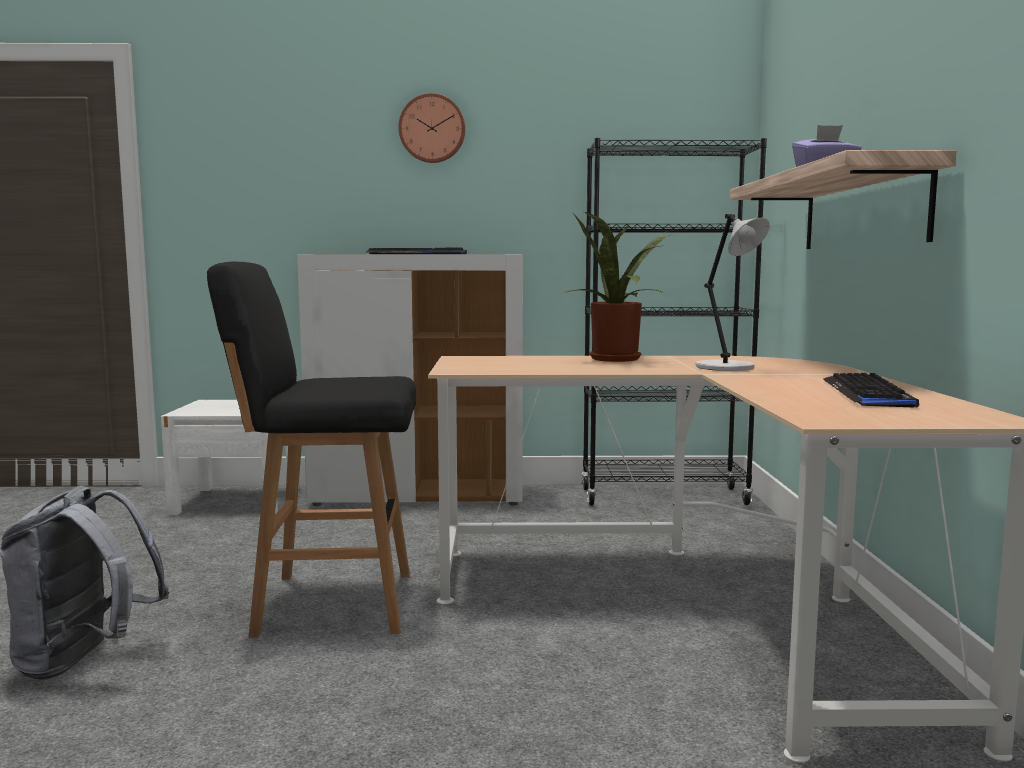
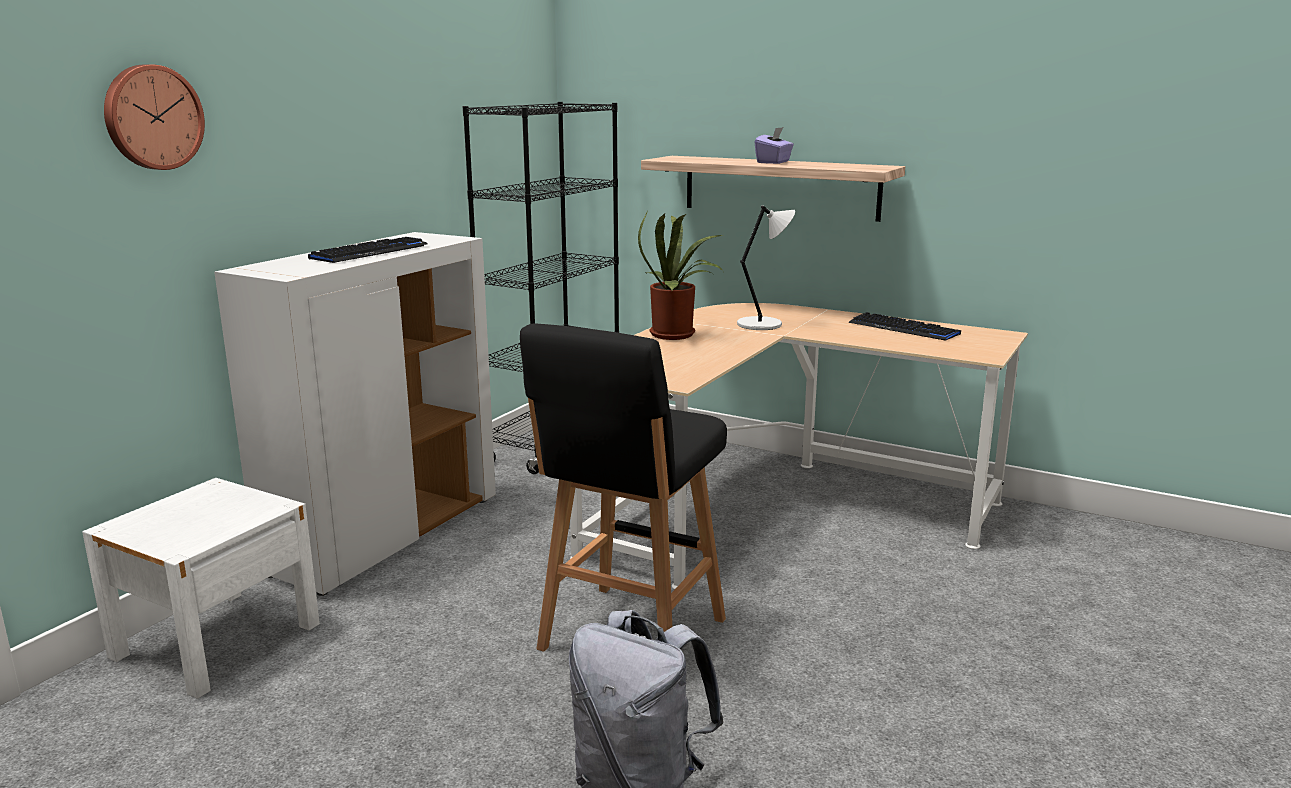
camera: 60 degrees left, 10 degrees up
wall clock [398,93,465,163] -> wall clock moved to [104,64,205,170]

